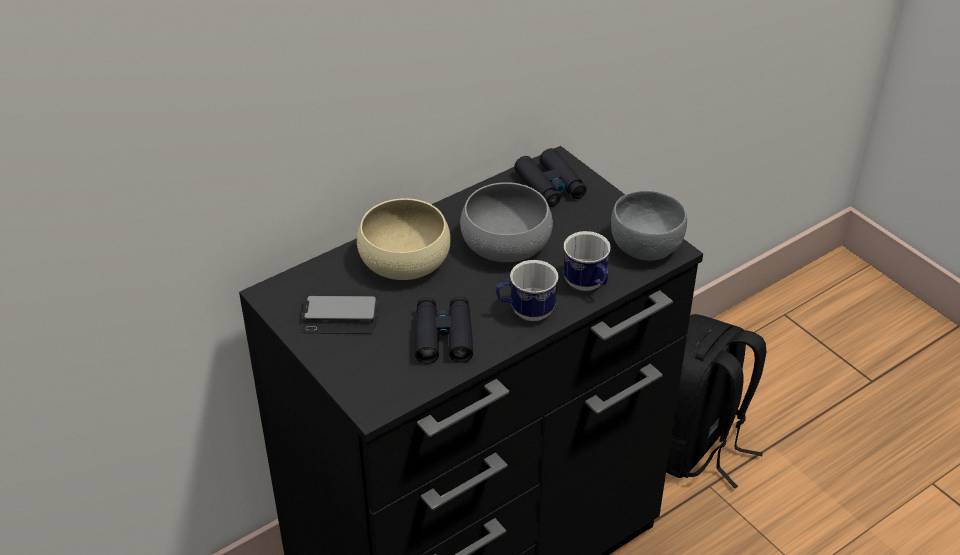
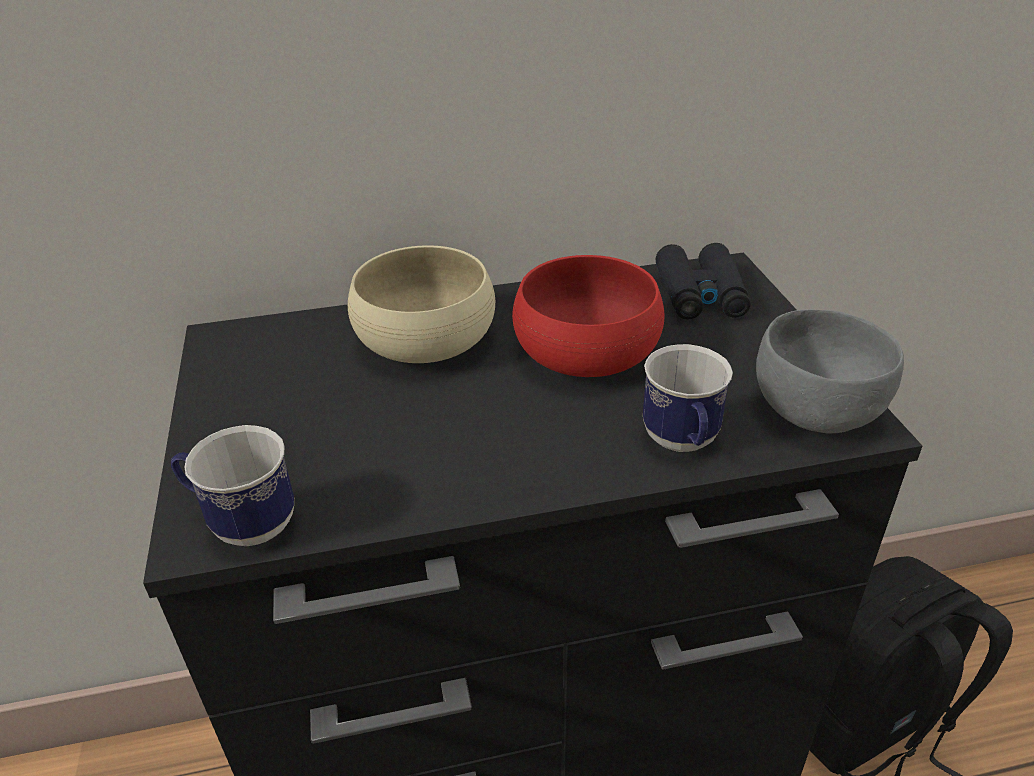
camera: 25 degrees right, 5 degrees down
phone [301,295,378,334] -> none
black binoculars [415,296,473,364] -> none
grey bowl [460,182,553,262] -> red bowl [512,255,664,377]
mug [496,260,559,321] -> mug moved to [171,425,294,546]

